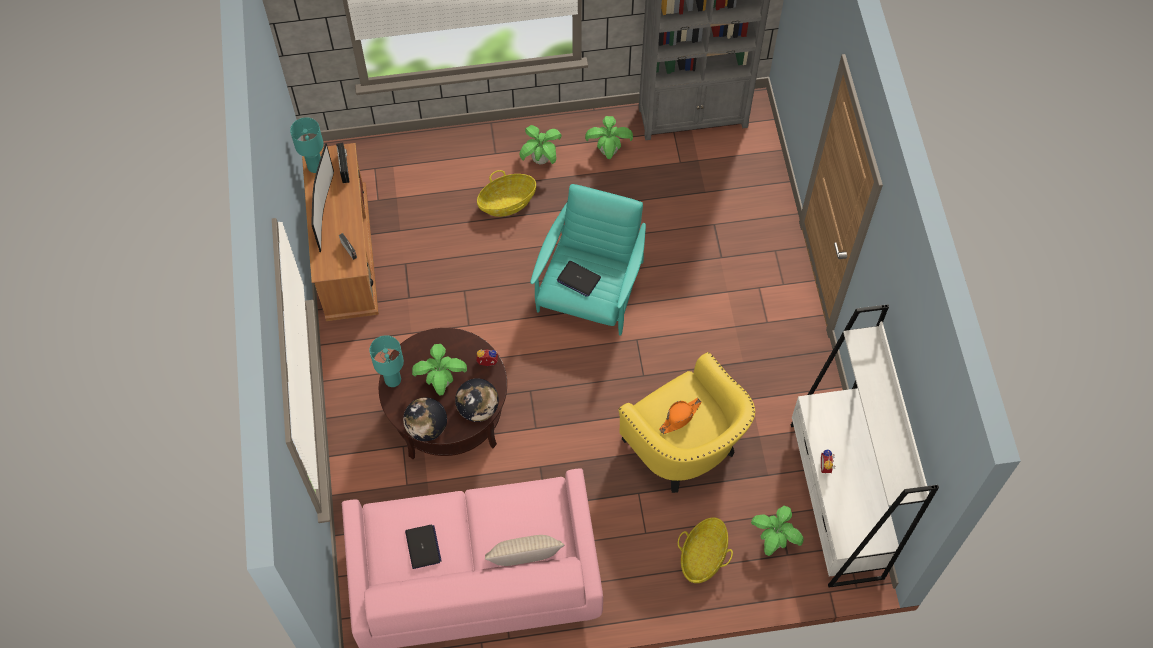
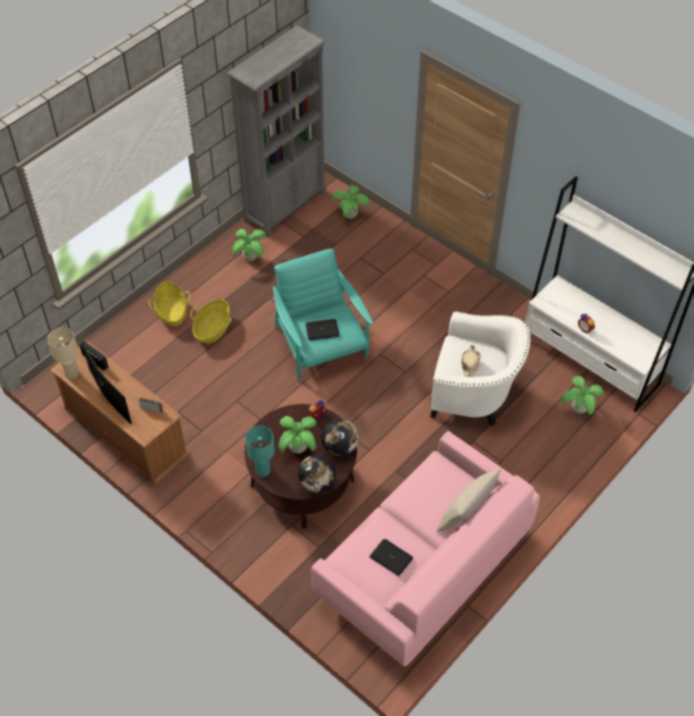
camera: 40 degrees left, 10 degrees down
turquoise table lamp [290,117,324,173] -> beige table lamp [47,327,79,379]
potted plant [520,125,562,164] -> potted plant moved to [332,185,369,219]
yellow armchair [618,352,755,493] -> white armchair [430,311,531,426]
orange hat [659,398,702,434] -> beige hat [461,345,481,377]
basket [678,517,733,583] -> basket moved to [149,282,190,326]

